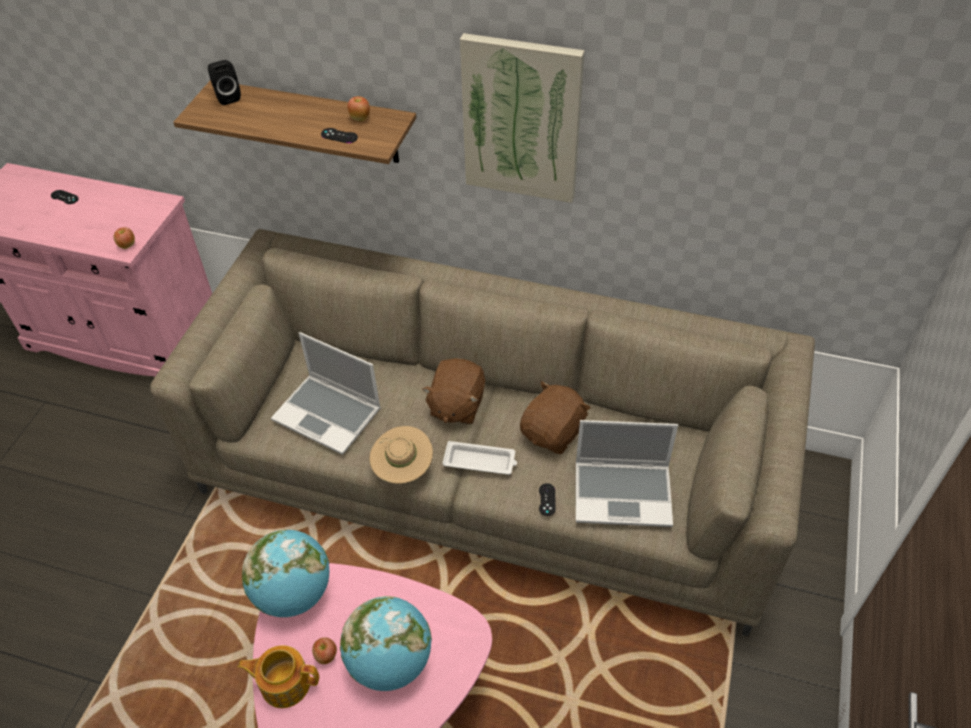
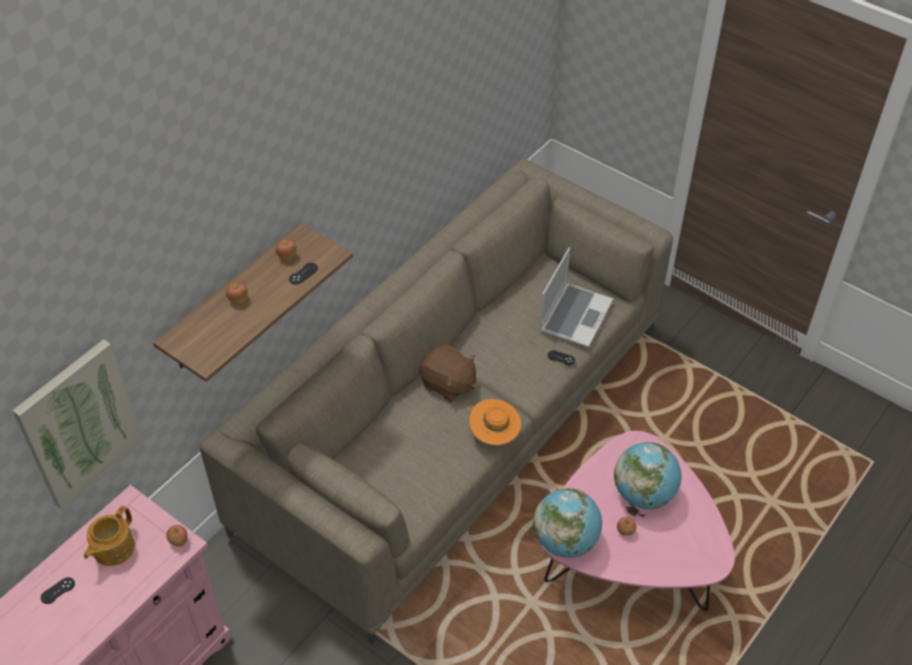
camera: 70 degrees left, 0 degrees up
black speaker [208,60,241,105] -> none
teapot [238,645,319,708] -> teapot moved to [84,505,135,566]
laptop [271,332,381,455] -> none
beige hat [369,426,433,484] -> orange hat [469,399,521,445]
white tray [443,441,517,475] -> none
picture [460,33,585,203] -> picture moved to [12,339,143,510]
brown plush toy [520,381,591,454] -> none
none -> apple [226,282,248,303]

